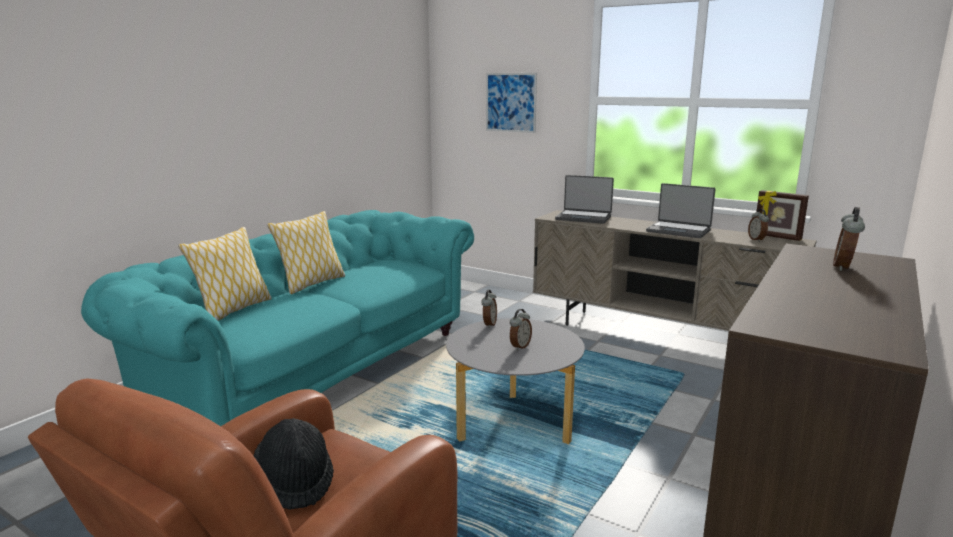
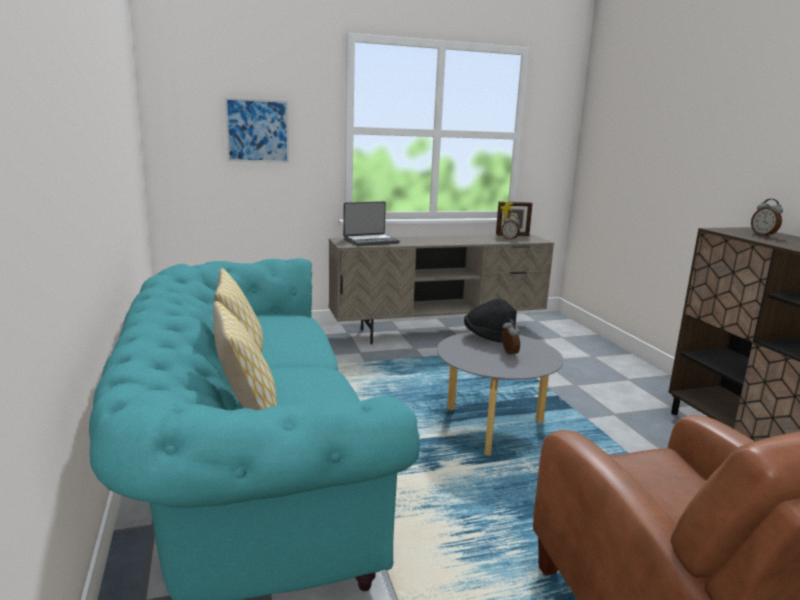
camera: 50 degrees left, 0 degrees up
black hat [254,418,334,510] -> black hat moved to [464,298,516,343]
alarm clock [481,290,497,328] -> none
laptop [646,183,715,238] -> none

